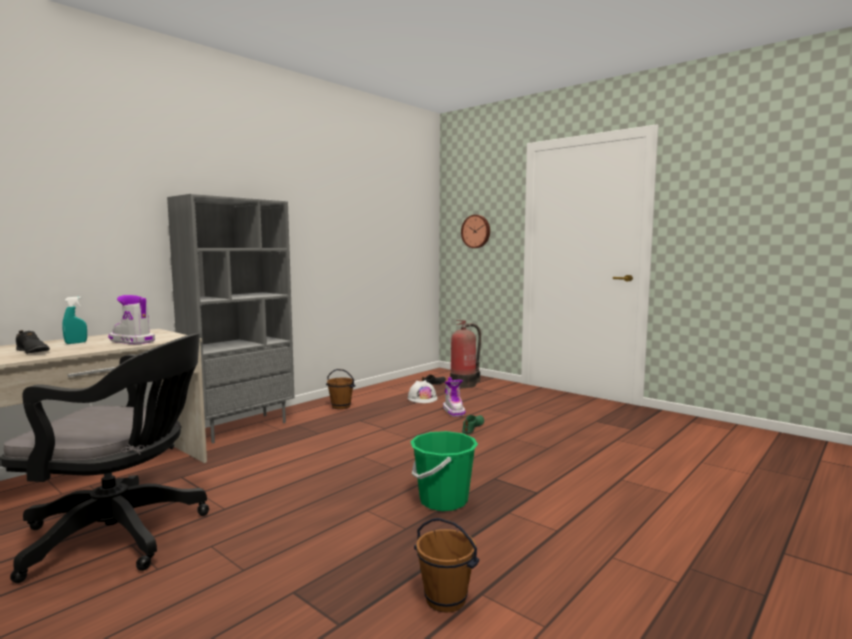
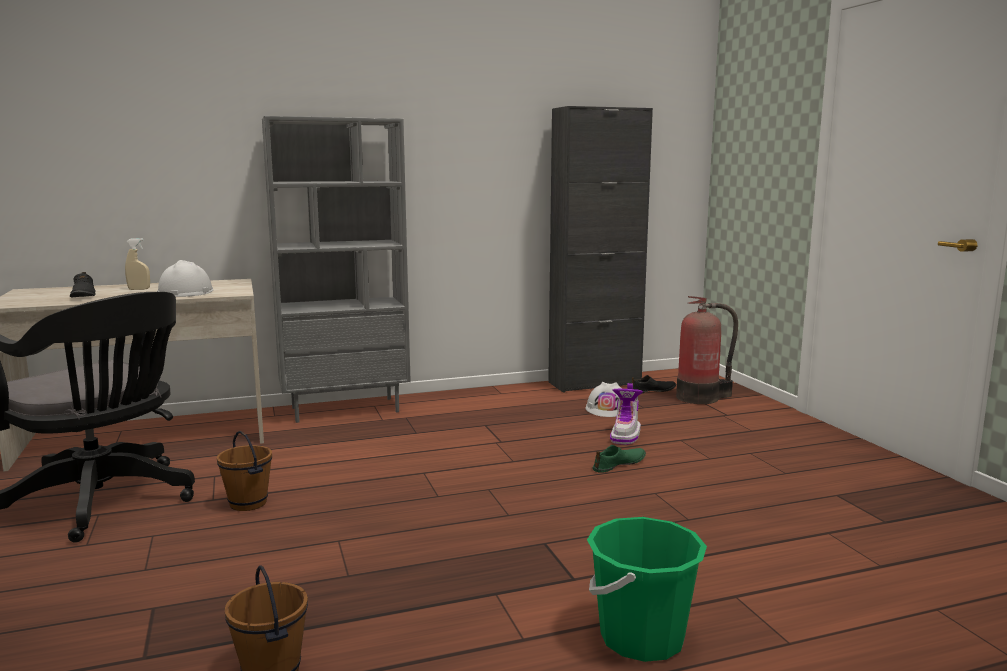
camera: 30 degrees right, 5 degrees up
turquoise spray bottle [62,297,87,344] -> beige spray bottle [125,238,150,290]
boot [108,295,155,344] -> white hard hat [157,260,213,297]
brown bucket [326,369,356,409] -> brown bucket moved to [217,431,272,511]
green bucket [410,431,478,511] -> green bucket moved to [587,517,707,662]
wall clock [461,215,490,248] -> none
none -> black cabinet [548,106,653,393]

